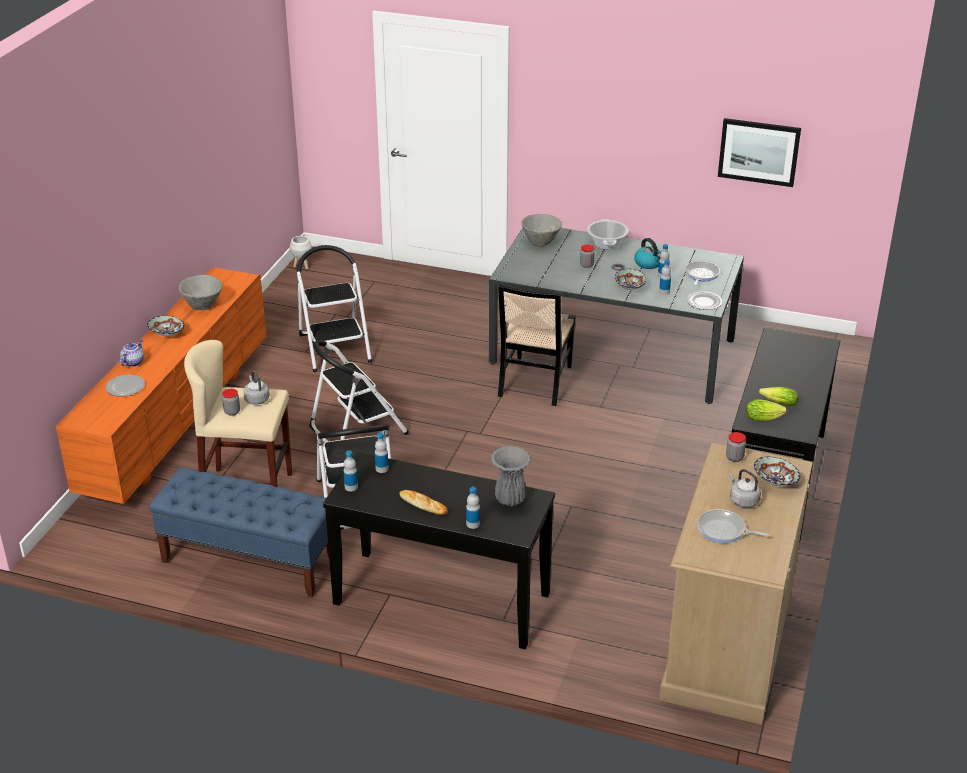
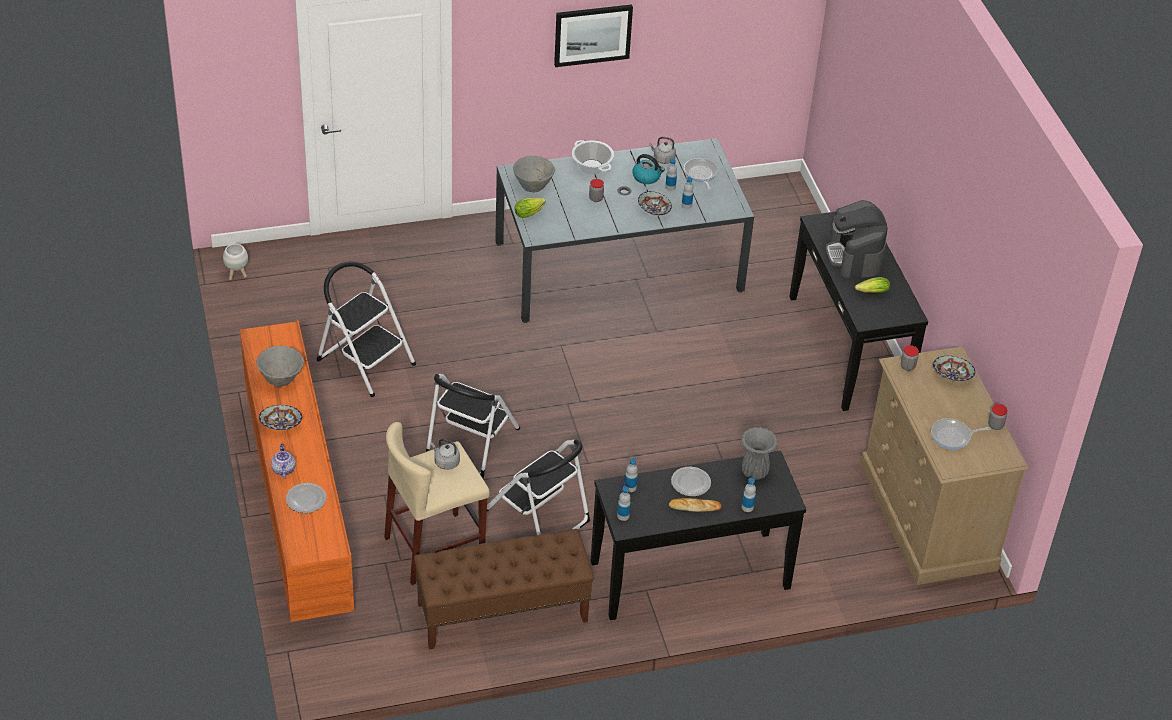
camera: 35 degrees left, 10 degrees up
blue bench [149,467,329,598] -> brown bench [414,529,594,650]
jar [222,389,240,416] -> jar moved to [988,404,1008,430]
chair [498,284,575,406] -> none
plate [686,291,723,310] -> plate moved to [671,467,711,496]
picture [718,118,801,187] -> picture moved to [554,4,633,67]
grey kettle [729,469,761,508] -> grey kettle moved to [649,137,676,164]
lettuce [746,399,786,421] -> lettuce moved to [515,197,546,218]
none -> coffee machine [825,200,887,278]

